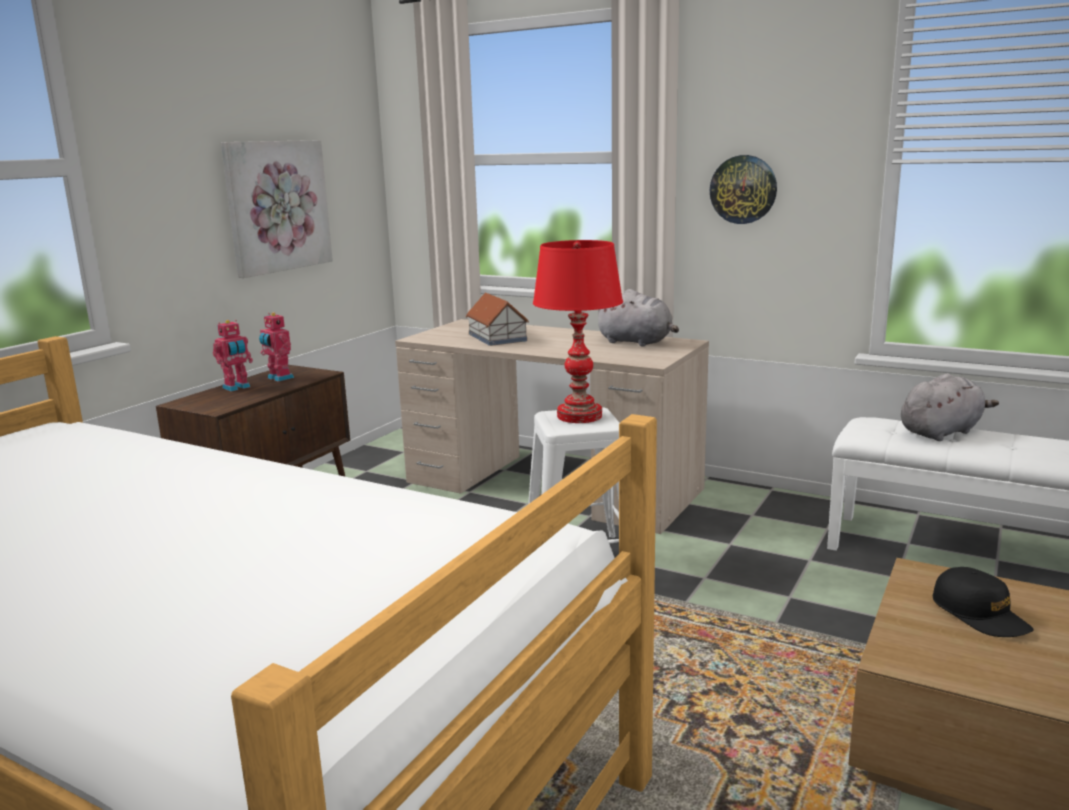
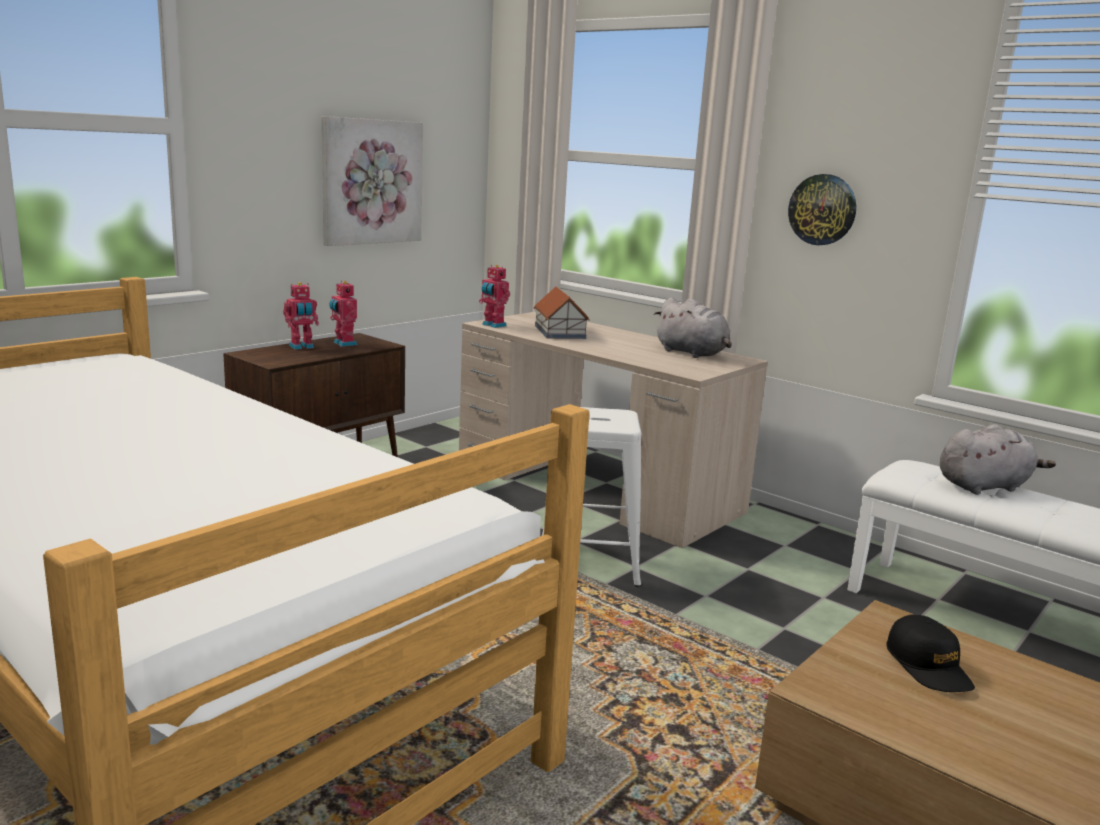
camera: 10 degrees right, 0 degrees up
red table lamp [533,240,623,423] -> none
none -> toy robot [479,265,510,328]

